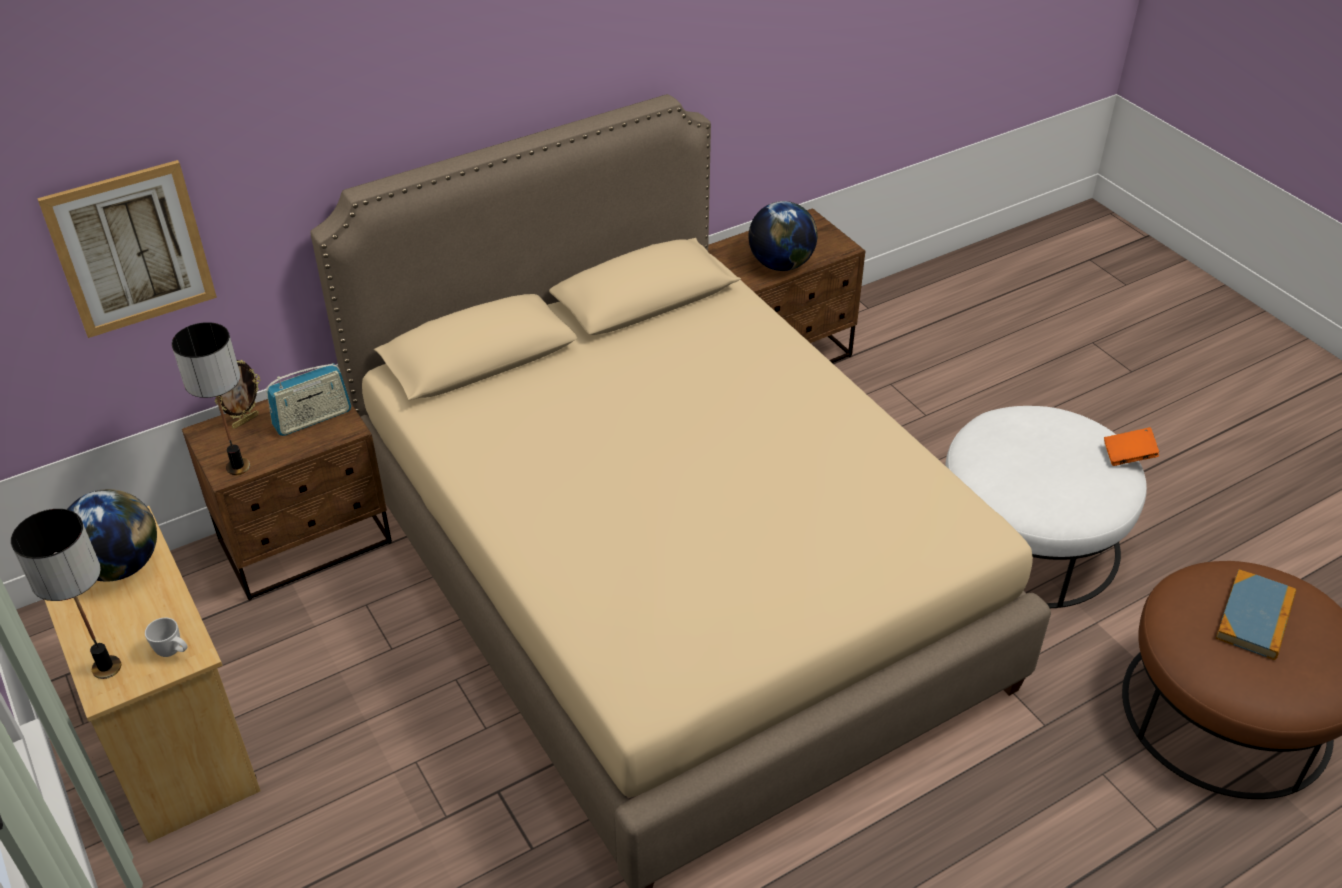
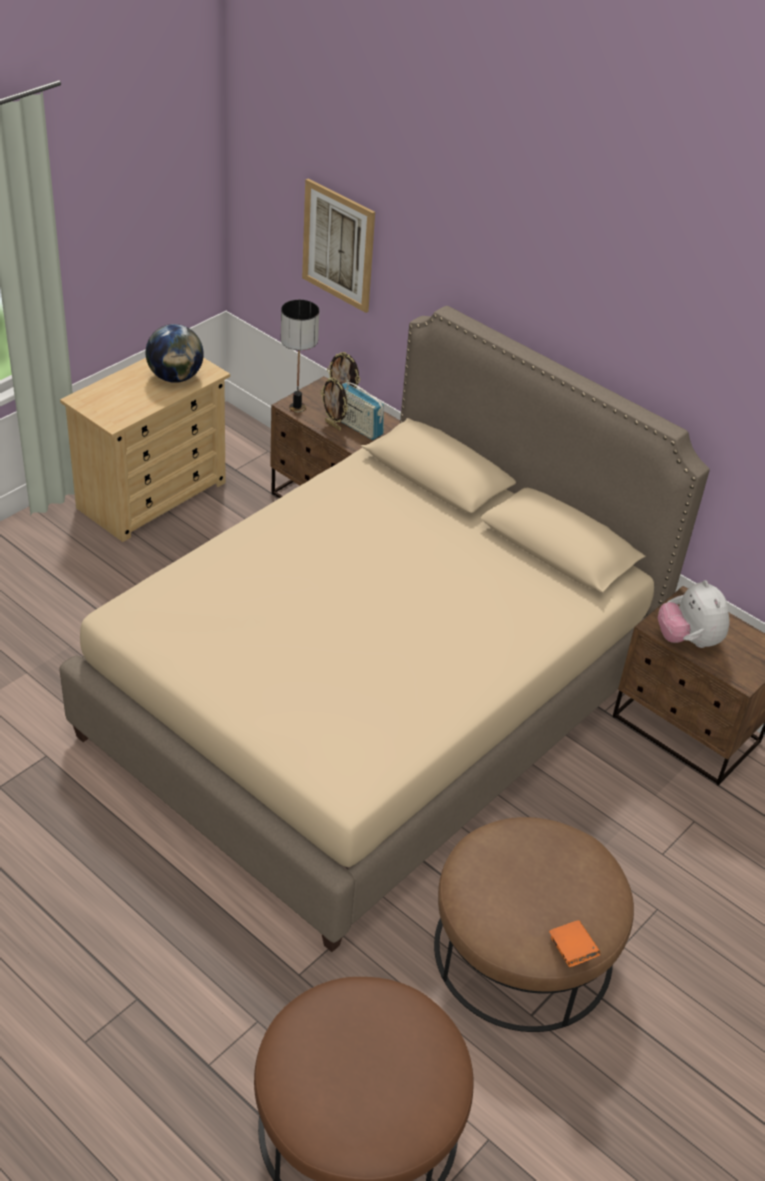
camera: 70 degrees right, 0 degrees up
table lamp [11,509,121,679] -> none
white mug [145,618,188,657] -> none
globe [749,201,817,271] -> plush toy [658,580,730,648]
white ottoman [945,406,1147,608] -> brown ottoman [434,817,634,1032]
book [1215,569,1296,660] -> none
none -> picture frame [321,378,348,431]

